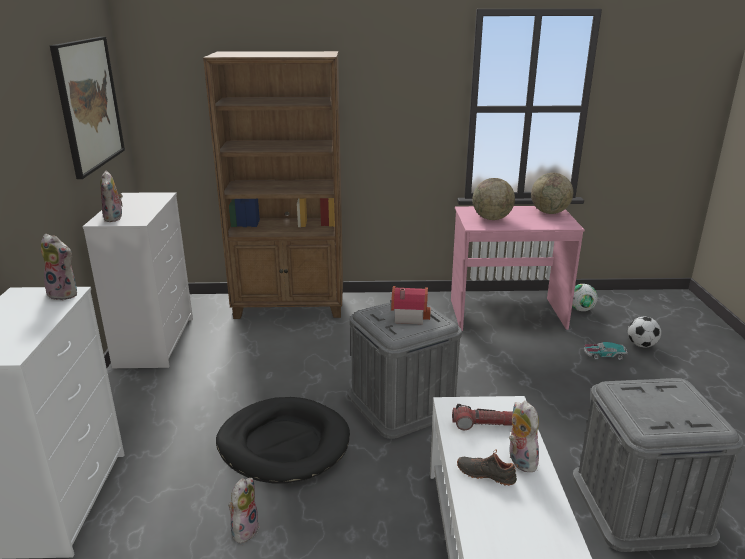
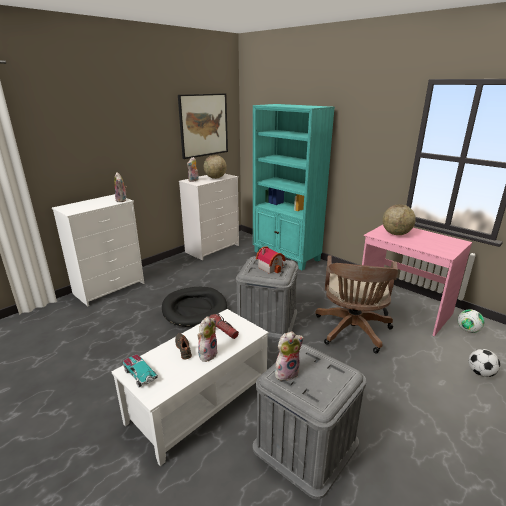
camera: 45 degrees right, 0 degrees up
brown bookcase [203,51,343,319] -> turquoise bookcase [253,104,335,270]
plush toy [228,478,260,543] -> plush toy moved to [275,332,304,381]
globe [531,173,573,214] -> globe moved to [204,155,227,179]
toy car [584,342,628,360] -> toy car moved to [123,354,158,387]
none -> brown office chair [315,255,398,353]

